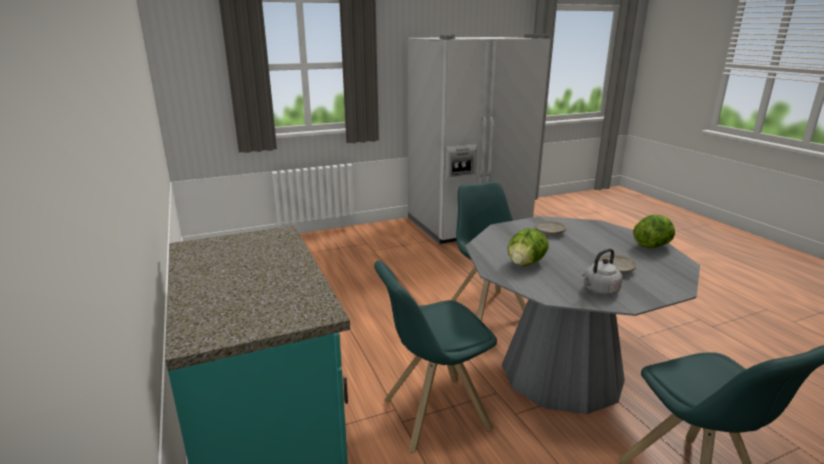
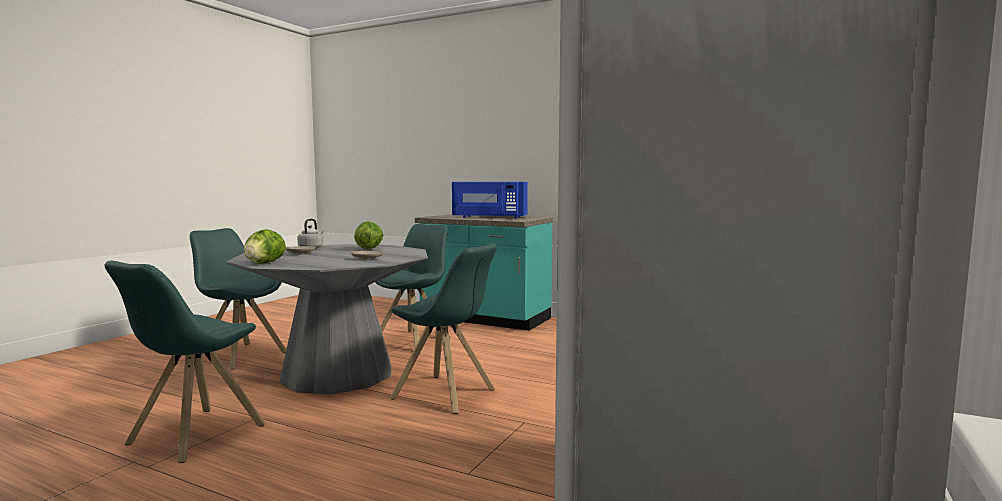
camera: 140 degrees right, 15 degrees down
none -> turquoise chair [105,261,265,463]
none -> blue microwave [452,182,528,219]

